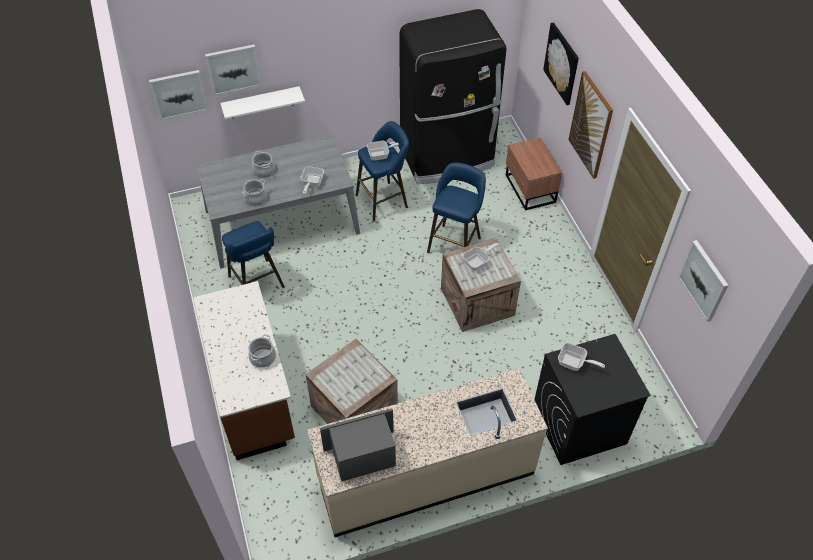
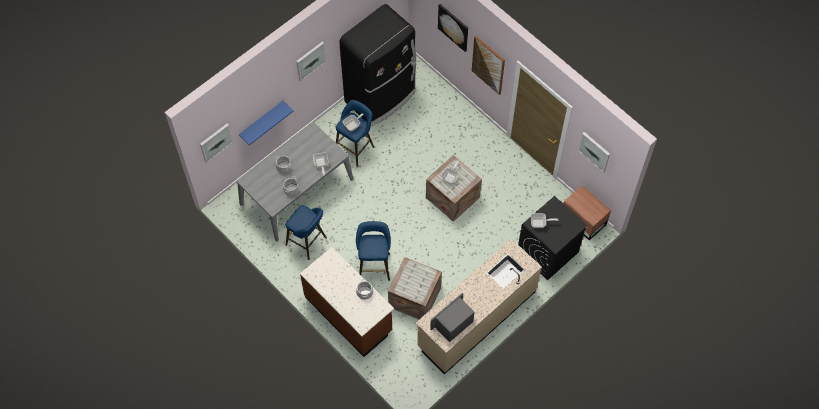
camera: 25 degrees left, 10 degrees up
picture [205,45,262,96] -> picture moved to [296,42,326,81]
white shelf [220,86,305,119] -> blue shelf [239,101,294,145]
blue stool [427,162,486,253] -> blue stool moved to [356,221,391,281]
brown nightstand [506,137,562,210] -> brown nightstand moved to [563,185,611,240]

